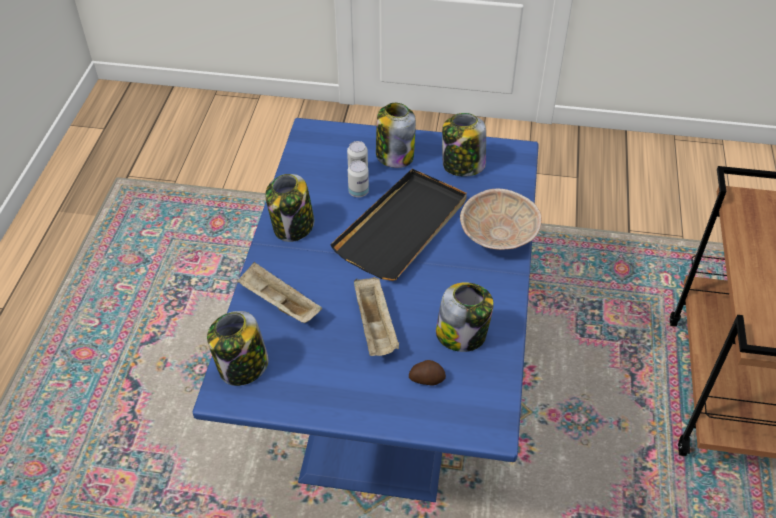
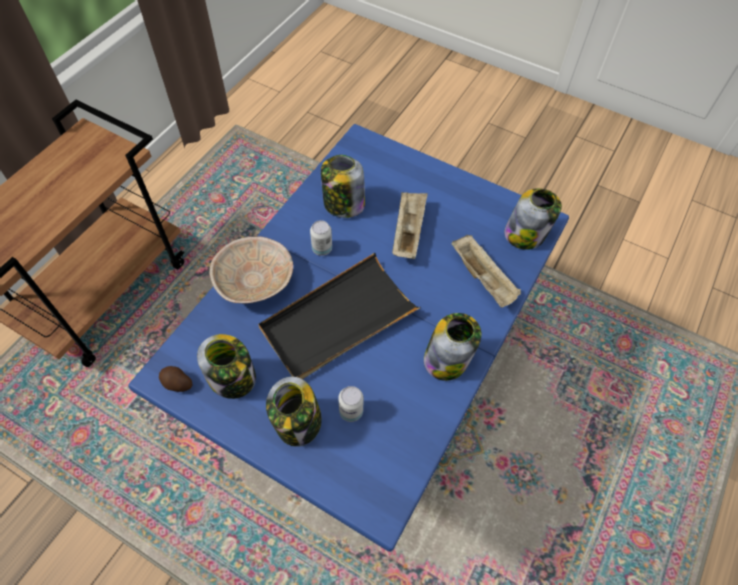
camera: 160 degrees left, 10 degrees up
can [348,161,369,197] -> can moved to [310,220,332,256]
potato [409,360,446,386] -> potato moved to [159,366,193,392]

